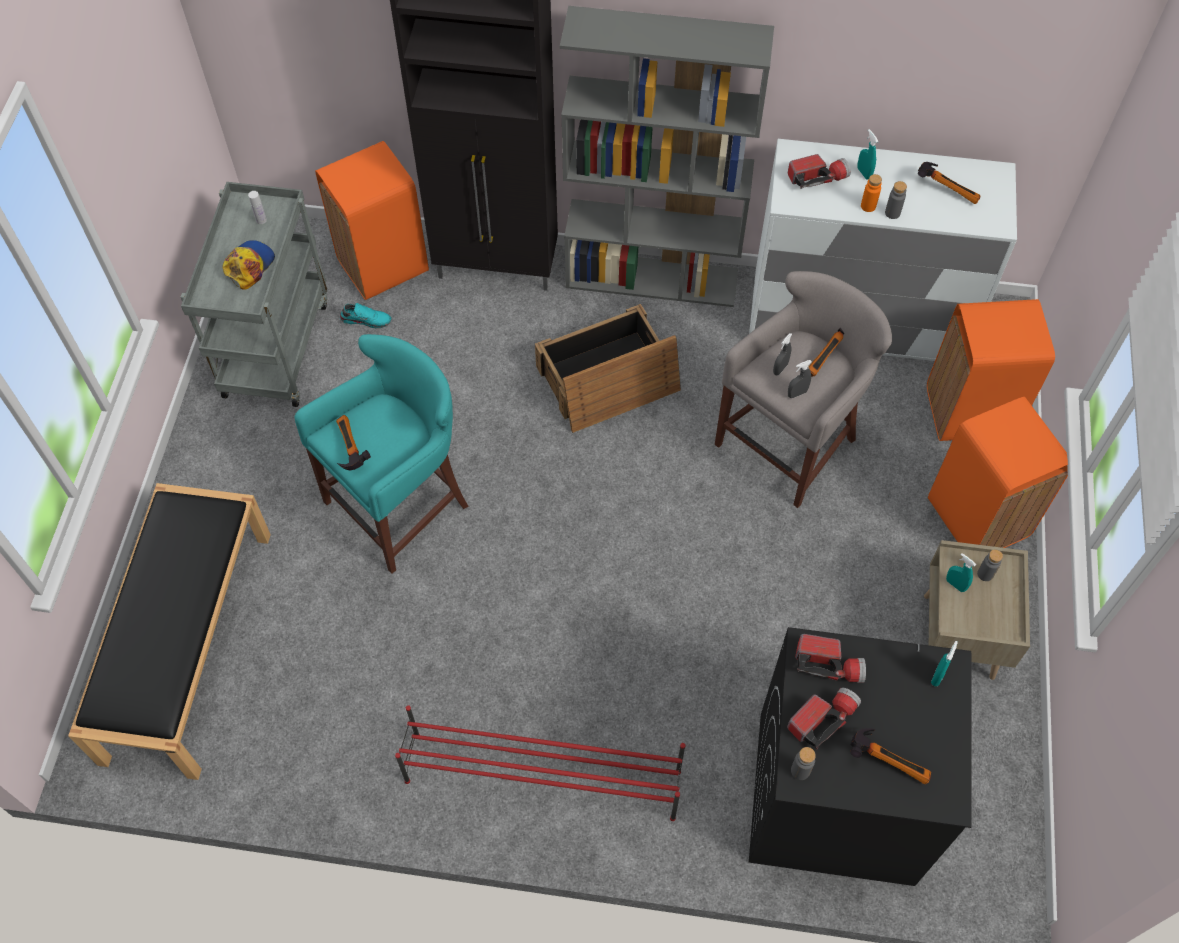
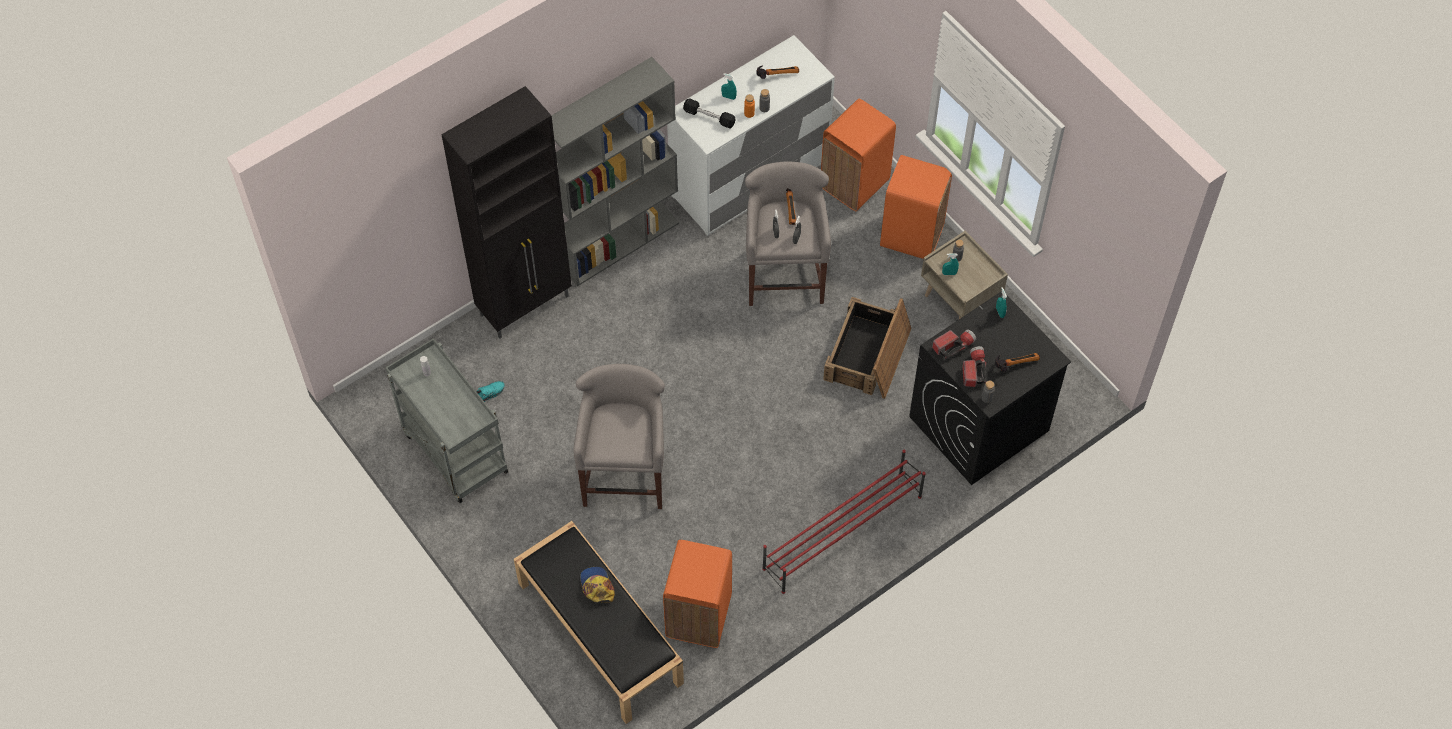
camera: 45 degrees left, 0 degrees up
cap [222,240,275,290] -> cap moved to [580,567,615,603]
turquoise stool [295,334,469,574] -> grey stool [573,364,665,509]
orange trash can [315,141,429,300] -> orange trash can moved to [663,540,732,648]
hammer [336,415,371,471] -> none
crate [535,304,681,433] -> crate moved to [823,297,912,399]
flashlight [788,154,851,189] -> black dumbbell [683,98,736,129]

